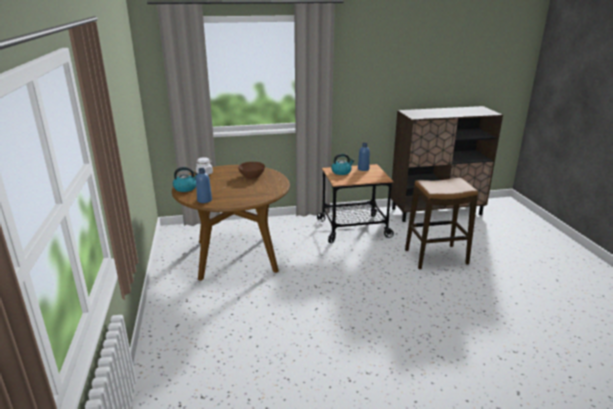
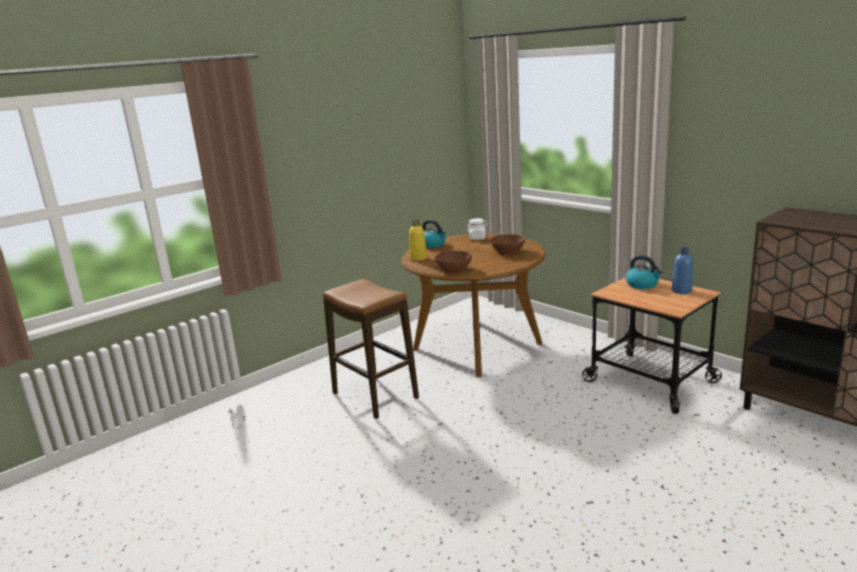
camera: 60 degrees right, 5 degrees down
blue bottle [196,168,212,203] -> yellow bottle [409,220,427,261]
stool [405,178,478,269] -> stool moved to [323,279,419,419]
none -> brown bowl [435,251,472,273]

